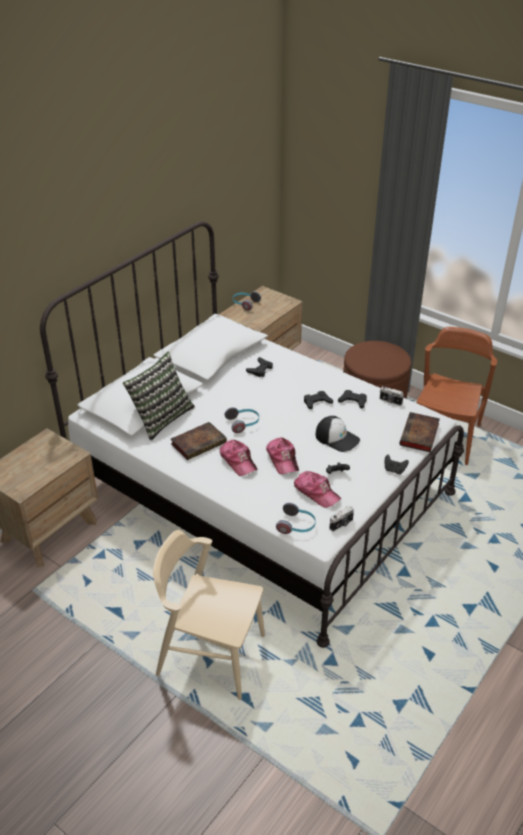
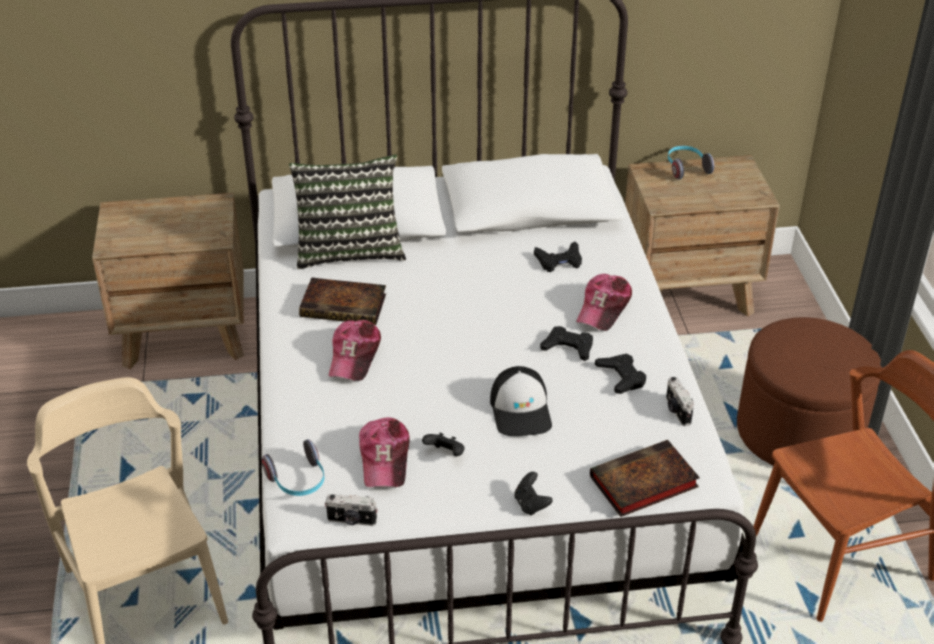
camera: 45 degrees right, 0 degrees up
headphones [225,407,259,433] -> none
cap [266,438,299,474] -> cap moved to [576,274,632,331]

